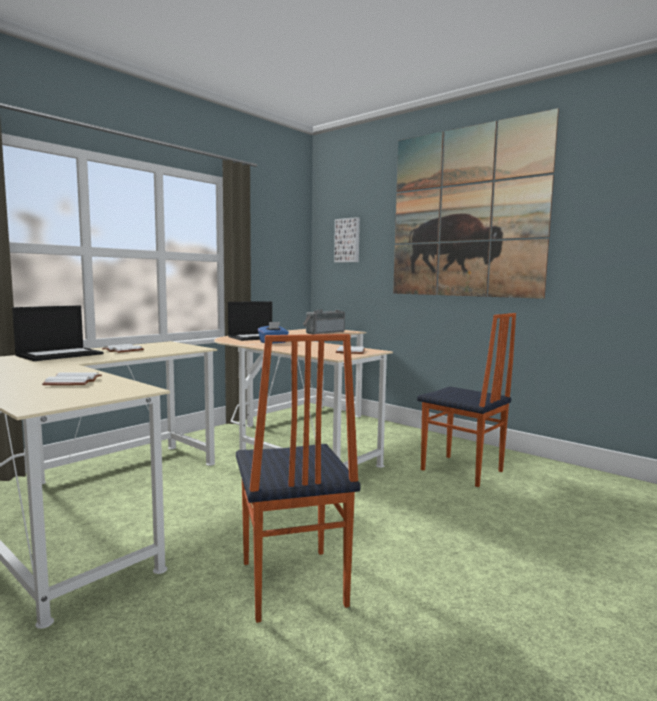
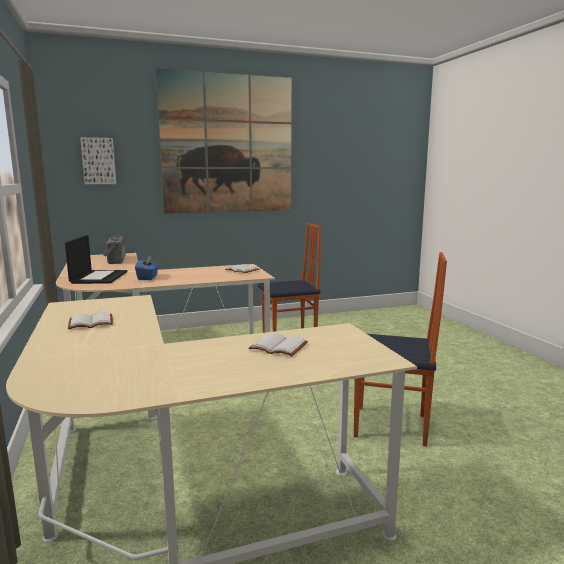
camera: 60 degrees left, 5 degrees up
laptop [12,305,104,361] -> none

